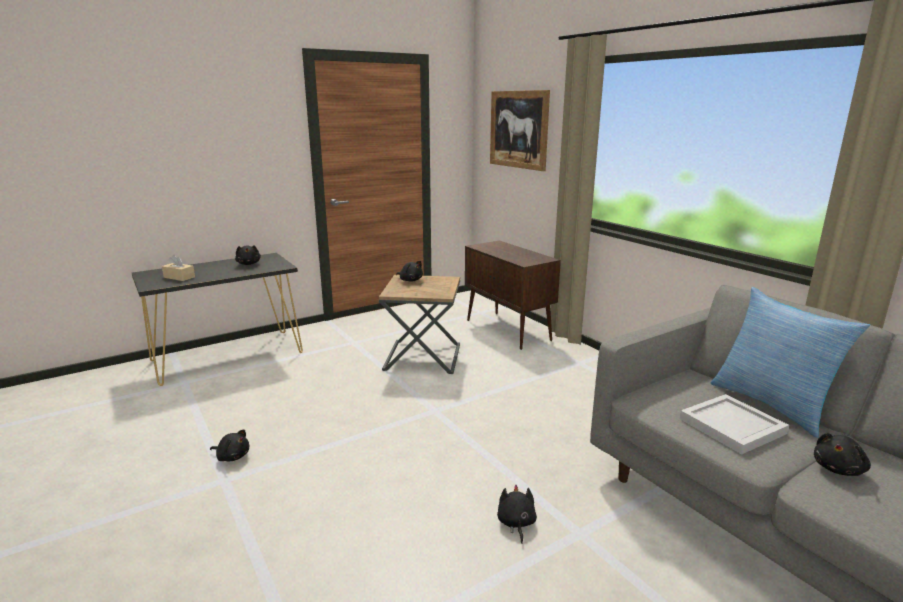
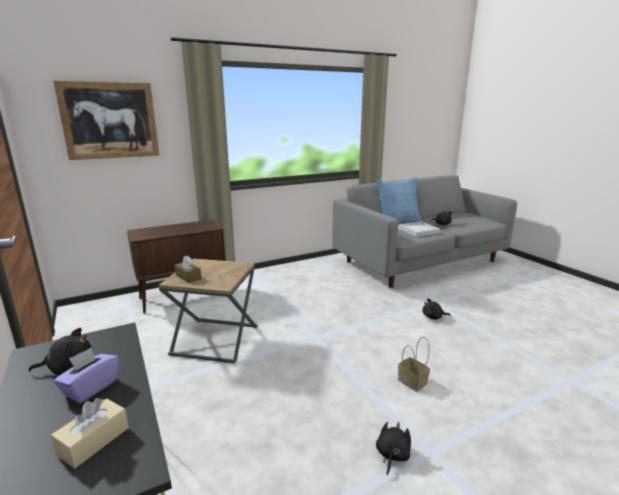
camera: 85 degrees left, 0 degrees up
black plush toy [396,261,423,282] -> brown tissue box [175,256,201,283]
none -> purple tissue box [53,347,119,404]
none -> basket [398,337,430,392]

